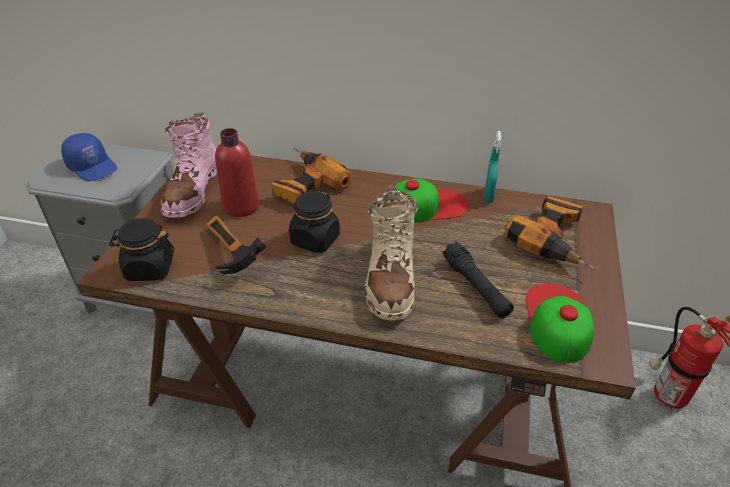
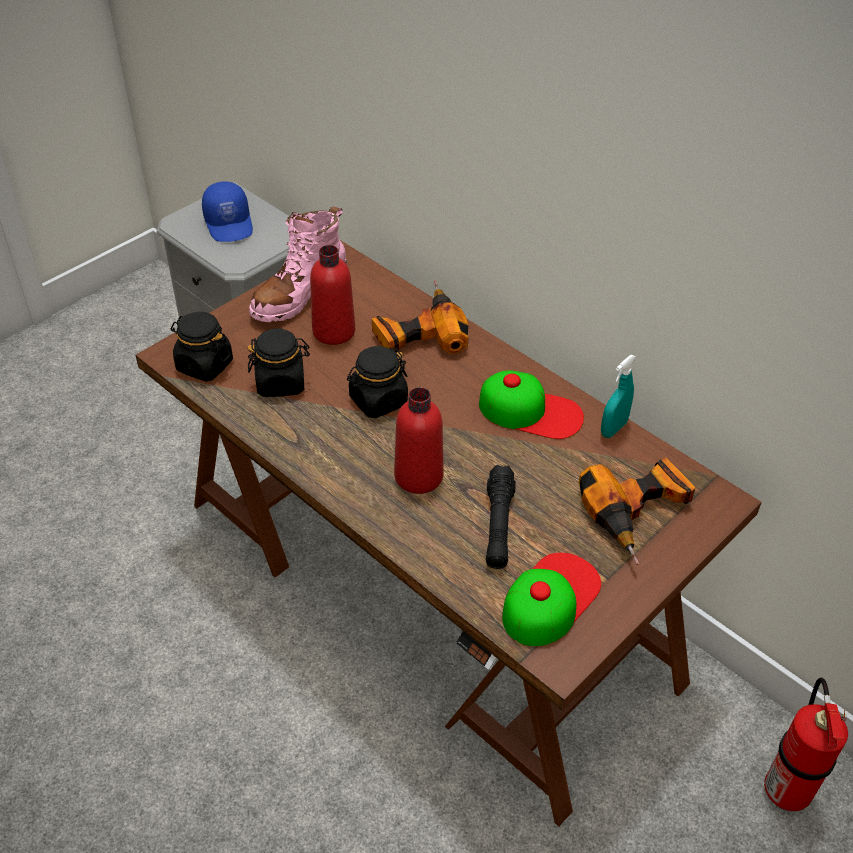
camera: 30 degrees right, 5 degrees up
hammer [206,216,266,274] -> black jar [247,328,310,397]
beige boot [365,184,418,321] -> red bottle [394,387,443,494]

